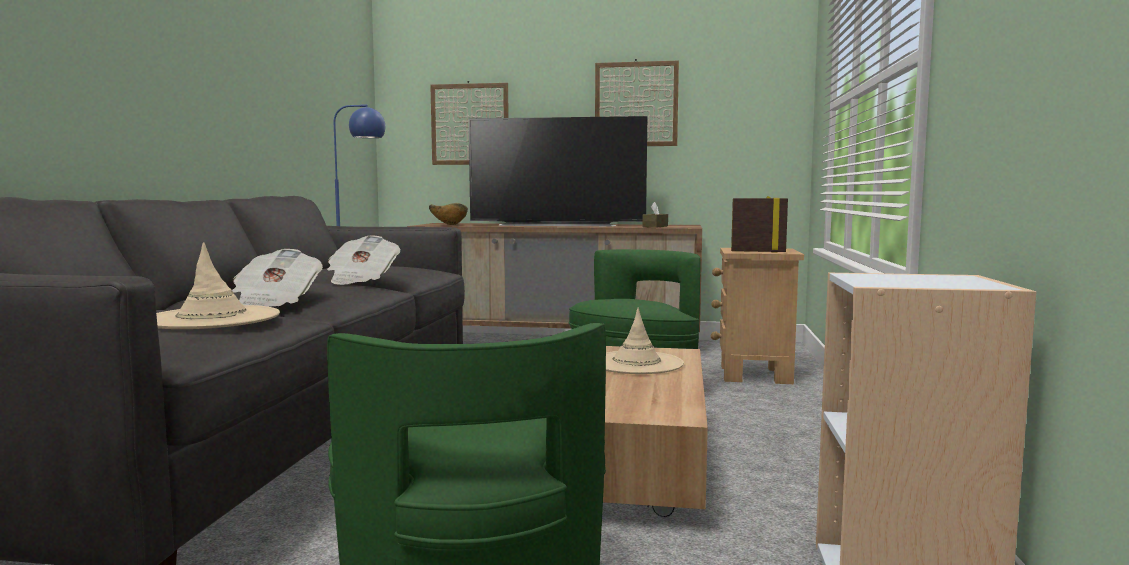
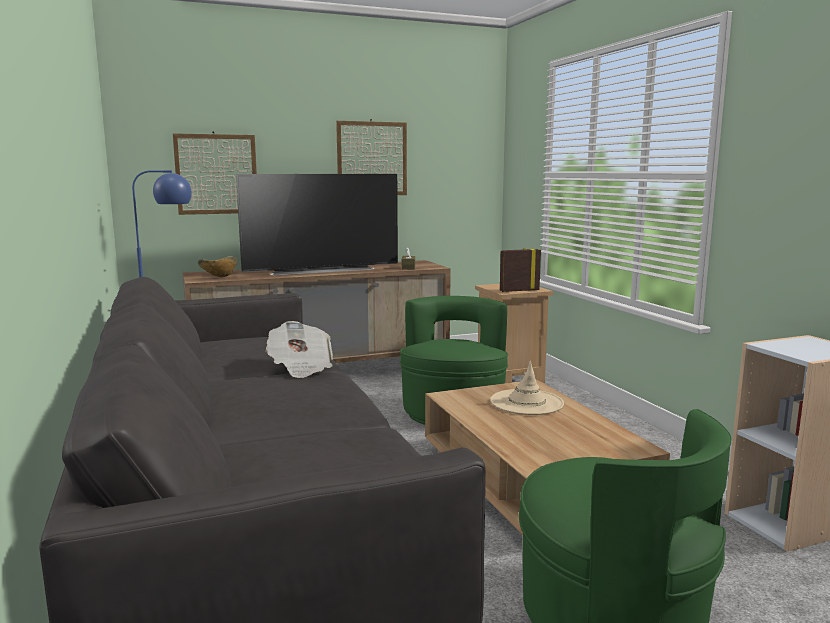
camera: 30 degrees left, 5 degrees up
beige hat [156,242,280,329] -> none
newspaper [232,249,323,307] -> none

